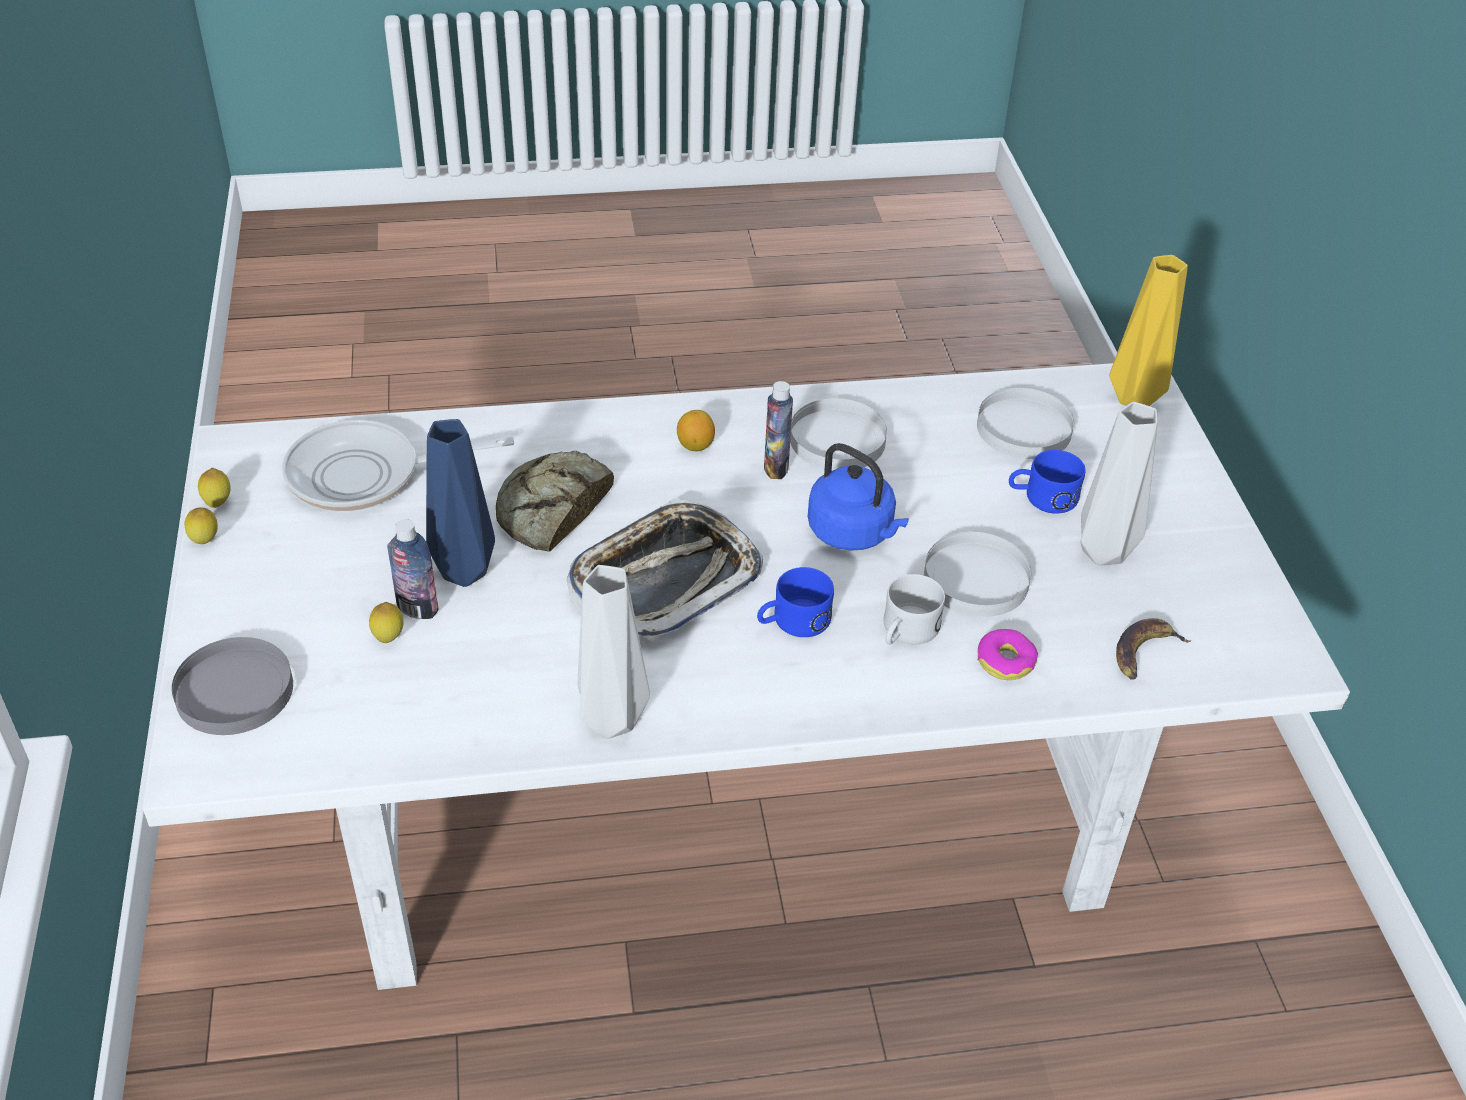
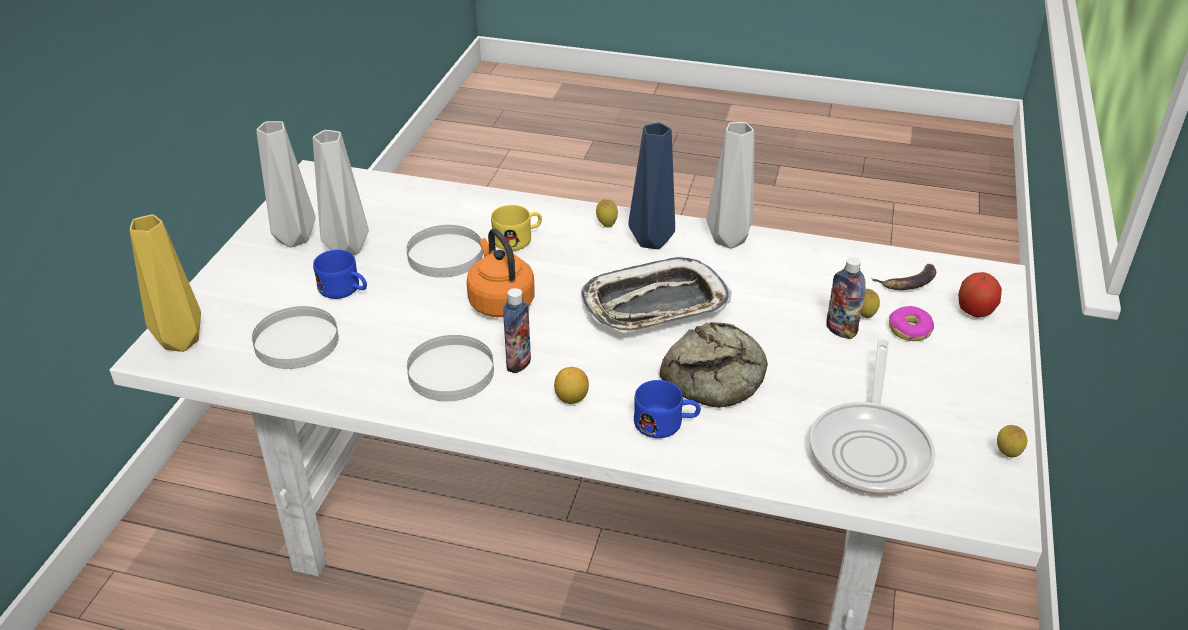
camera: 155 degrees left, 5 degrees down
grey plate [172,637,293,735] -> apple [958,272,1002,317]
lemon [184,507,218,544] -> lemon moved to [596,199,618,228]
frying pan [282,420,514,511] -> frying pan turned 90 degrees clockwise [810,339,935,495]
blue vase [426,419,495,587] -> blue vase moved to [628,122,675,249]
blue mug [757,567,834,637] -> blue mug moved to [634,380,701,438]
blue kettle [808,443,909,551] -> orange kettle [466,228,535,317]
white mug [884,574,945,645] -> yellow mug [491,205,542,251]
donut [977,629,1038,680] -> donut moved to [889,306,934,341]
banana [1116,618,1191,680] -> banana moved to [871,264,936,290]
none -> grey vase [256,121,315,247]

